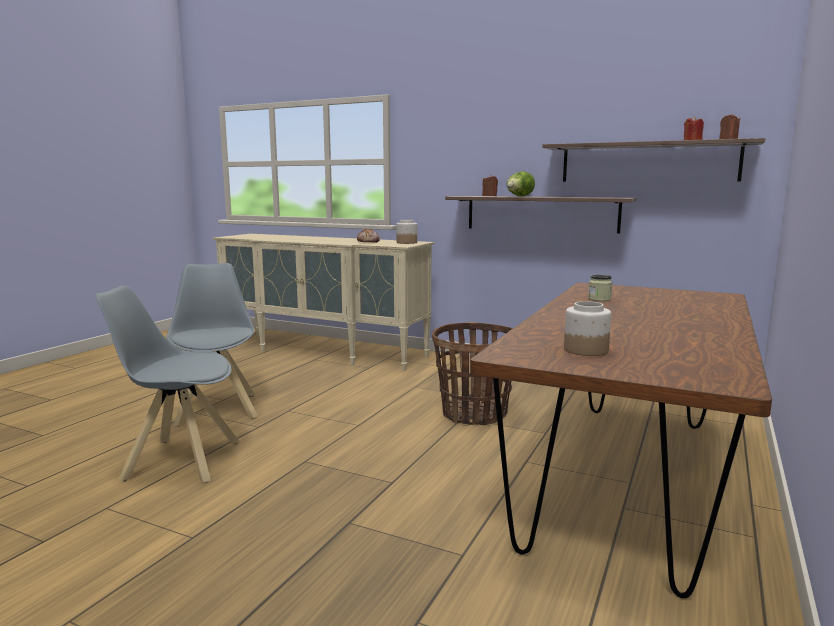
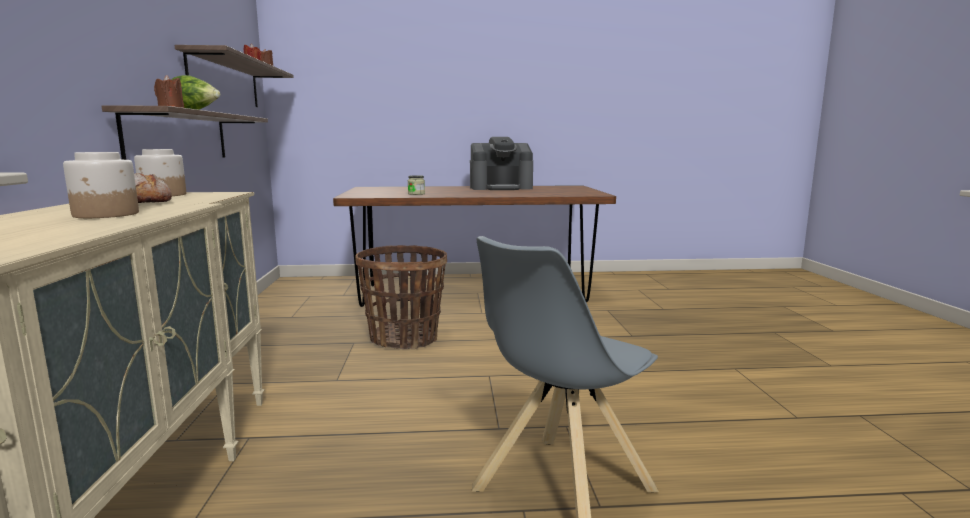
camera: 120 degrees left, 0 degrees up
grey chair [95,286,240,483] -> none
jar [564,301,611,356] -> jar moved to [63,152,139,218]
none -> coffee machine [470,137,533,190]

